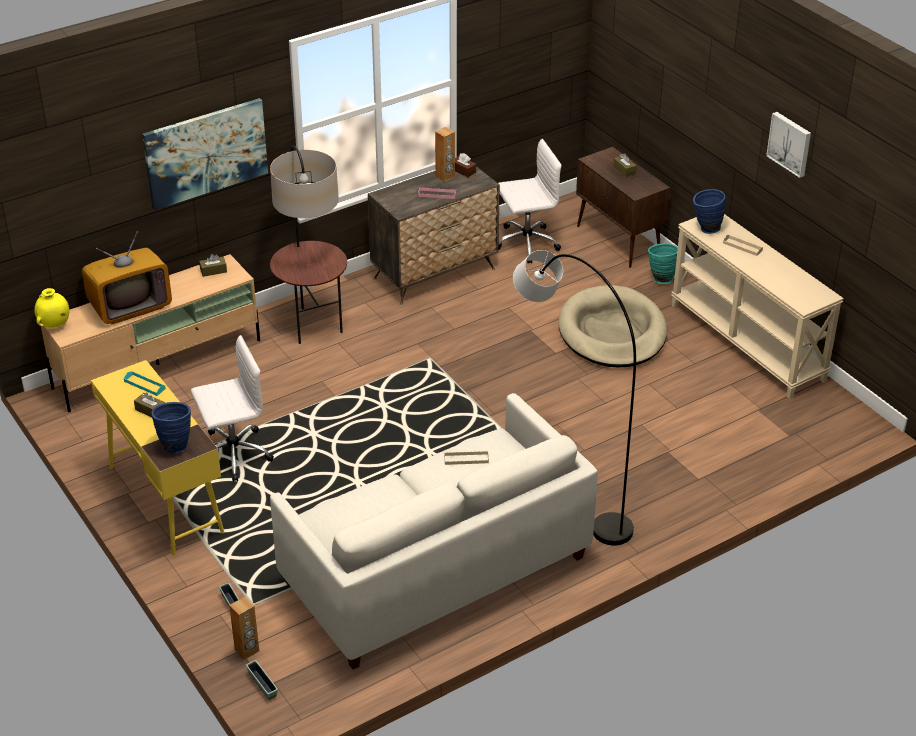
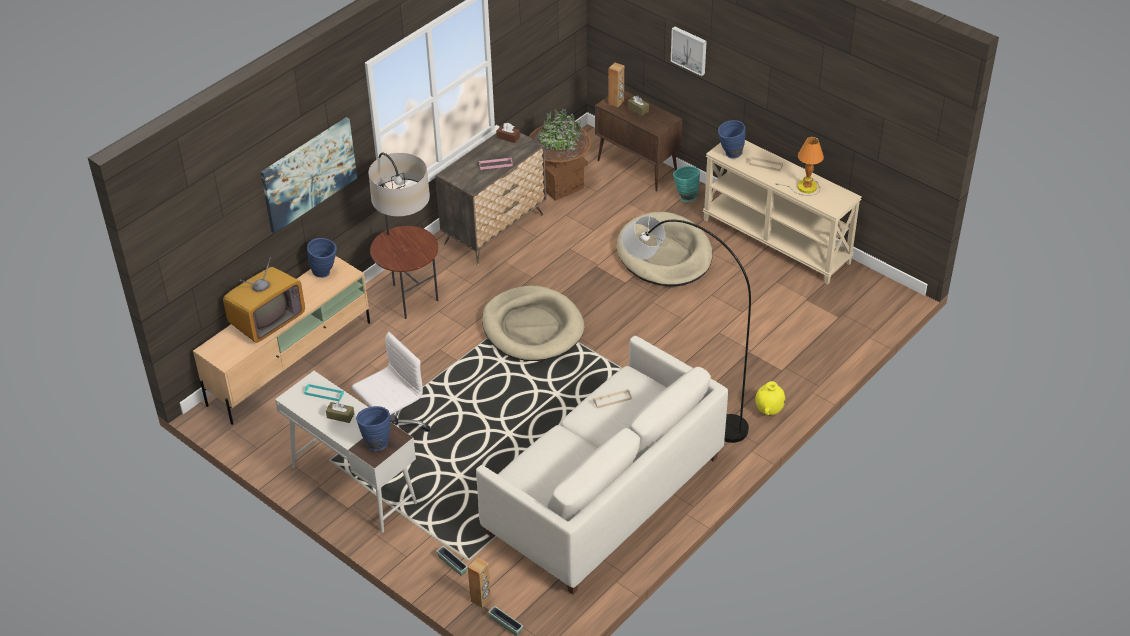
camera: 15 degrees left, 5 degrees up
yellow vase [34,288,69,328] -> yellow vase moved to [755,381,785,415]
yellow desk [91,360,224,555] -> white desk [275,371,417,533]
brown tissue box [199,254,227,277] -> blue vase [307,238,337,278]
brown speaker [435,127,455,181] -> brown speaker moved to [608,62,624,108]
white office chair [498,139,562,263] -> brown planter [529,109,591,201]
picture [766,112,811,178] -> picture moved to [671,27,707,76]
none -> beige dog bed [482,286,584,361]
none -> table lamp [775,137,824,196]

